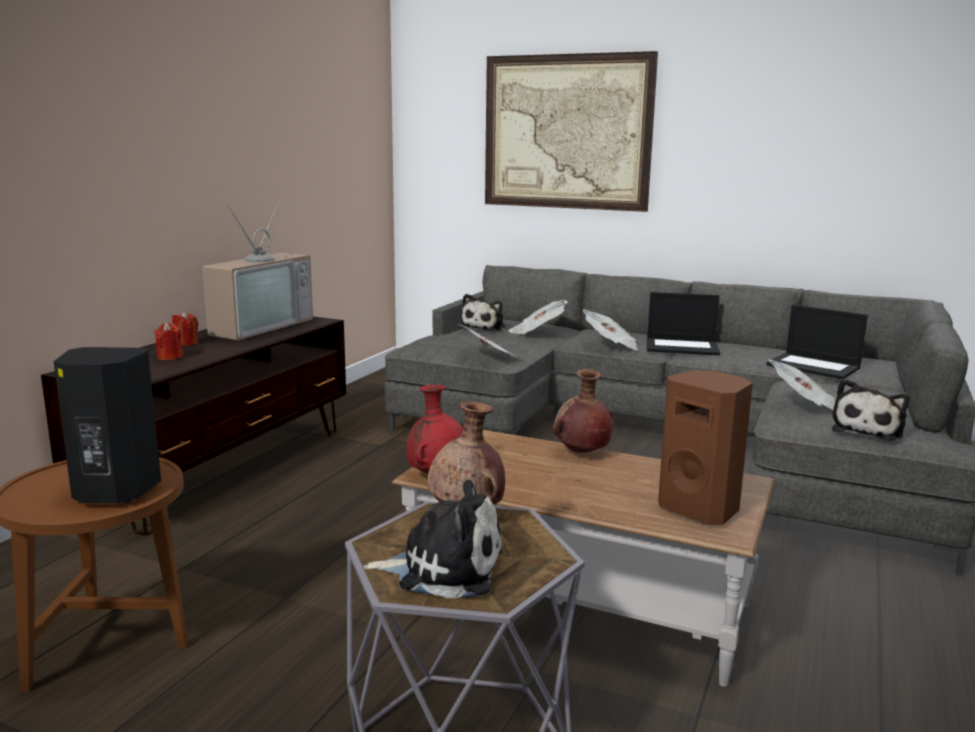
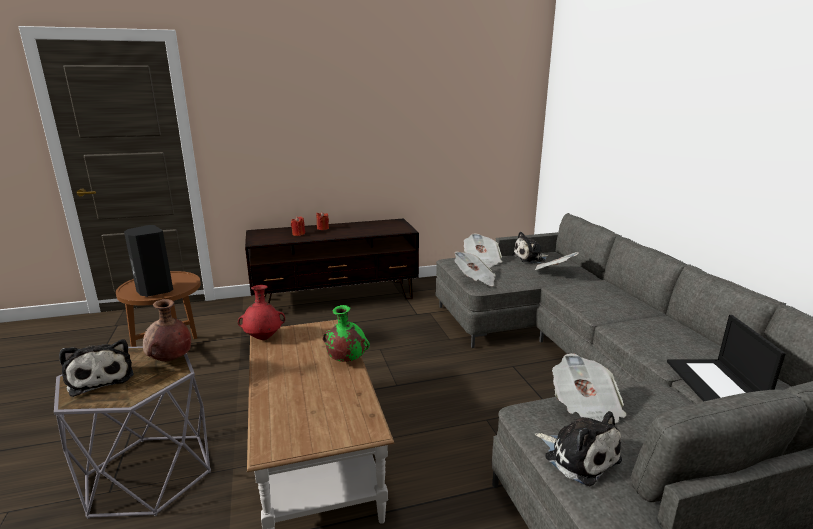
camera: 50 degrees right, 5 degrees up
television [202,200,313,340] -> none
picture [485,51,658,212] -> none
brown vase [553,369,613,453] -> green vase [323,305,370,362]
newspaper [583,310,638,350] -> newspaper moved to [464,233,502,268]
laptop [647,292,720,355] -> none
brown speaker [658,370,753,525] -> none
plush toy [832,379,909,440] -> plush toy turned 120 degrees counterclockwise [535,411,622,486]

